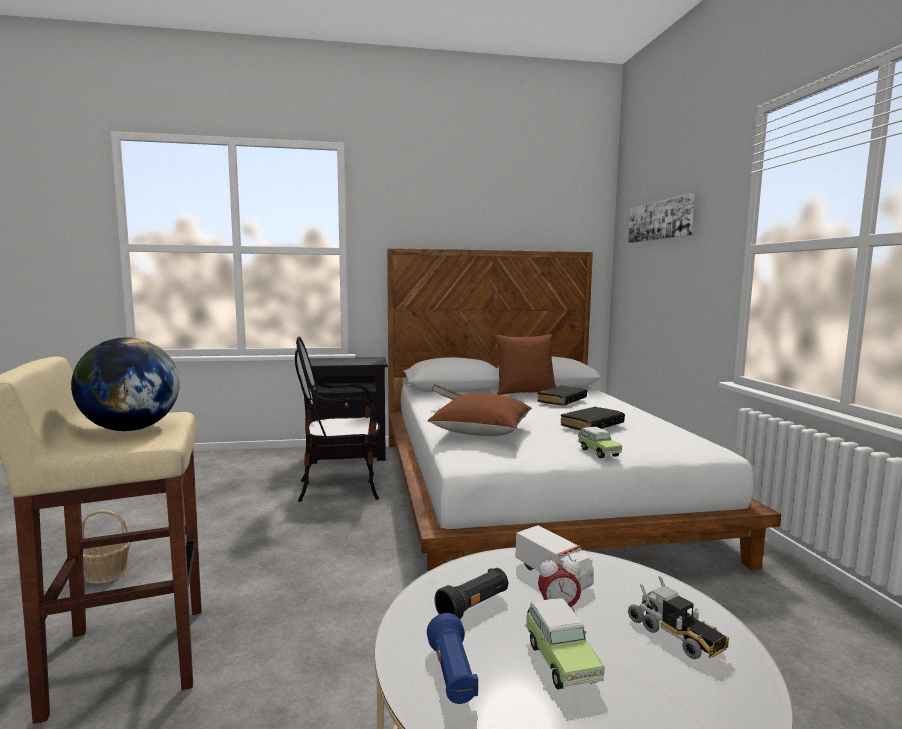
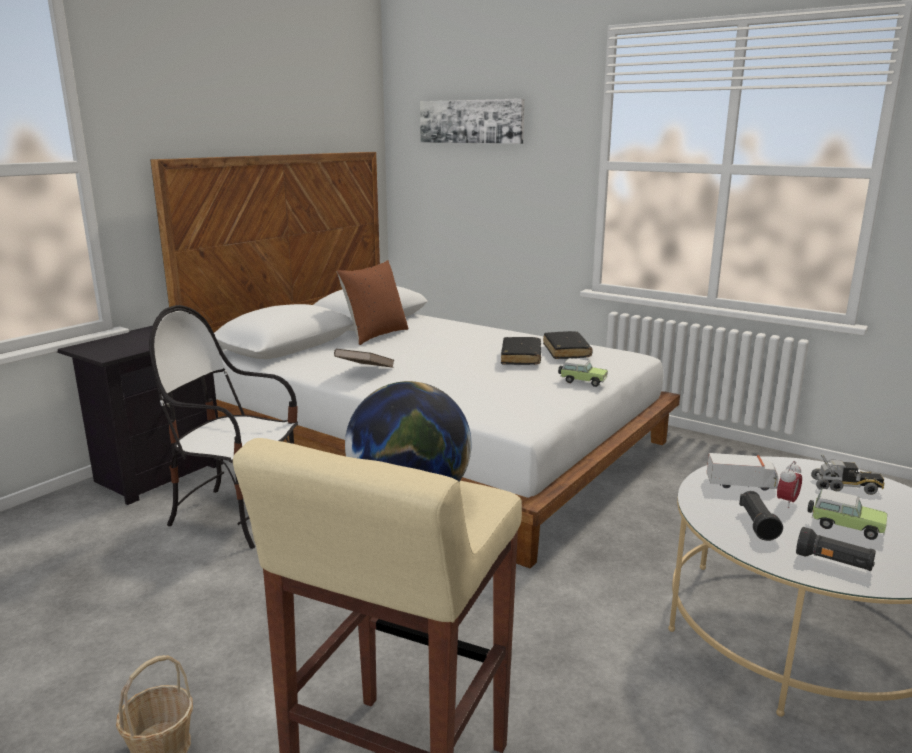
camera: 45 degrees left, 10 degrees up
chair [295,337,380,502] -> chair turned 75 degrees clockwise [149,305,298,549]
blue flashlight [427,613,478,704] -> black flashlight [796,527,876,571]
brown pillow [428,393,532,436] -> none
black book [538,386,587,406] -> black book moved to [543,331,593,359]

